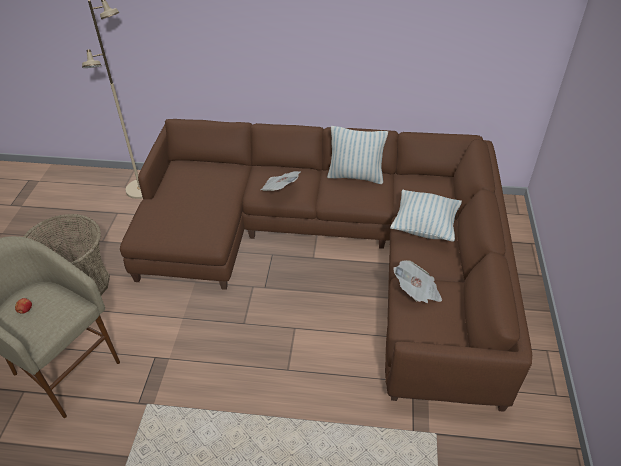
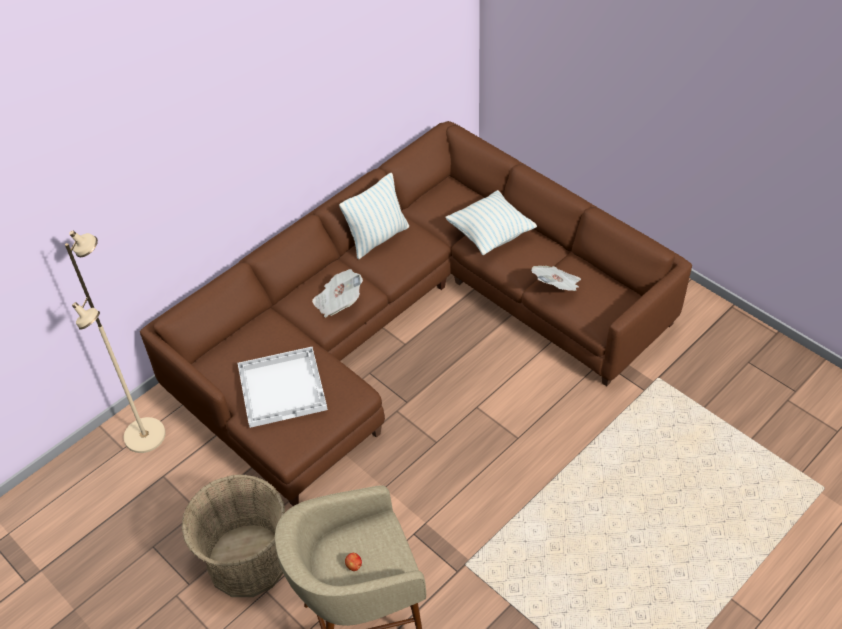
camera: 50 degrees left, 5 degrees up
none -> white tray [238,347,328,428]

